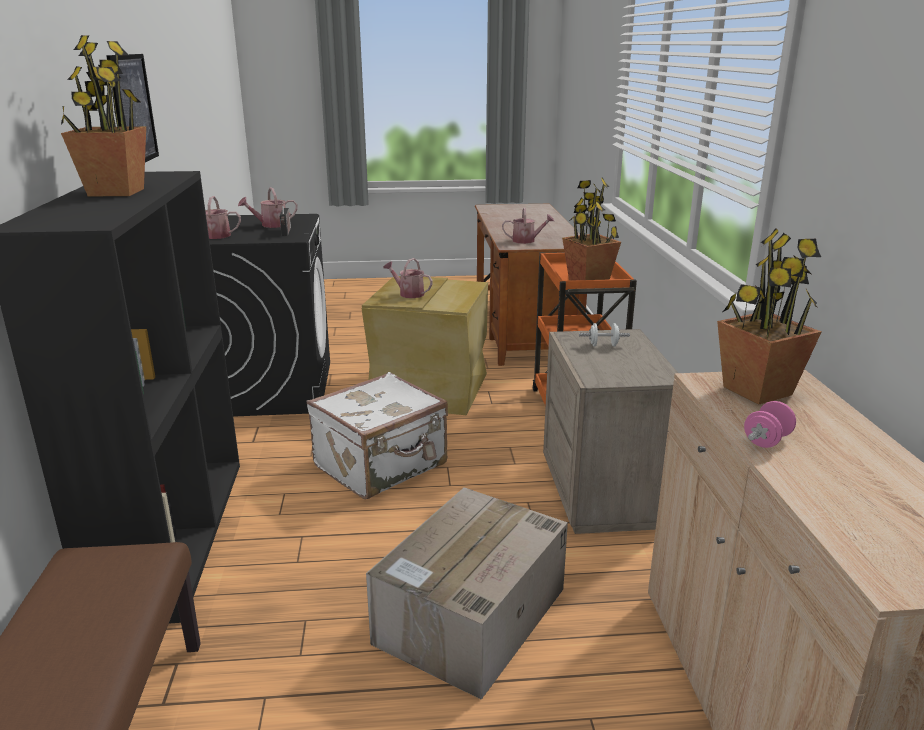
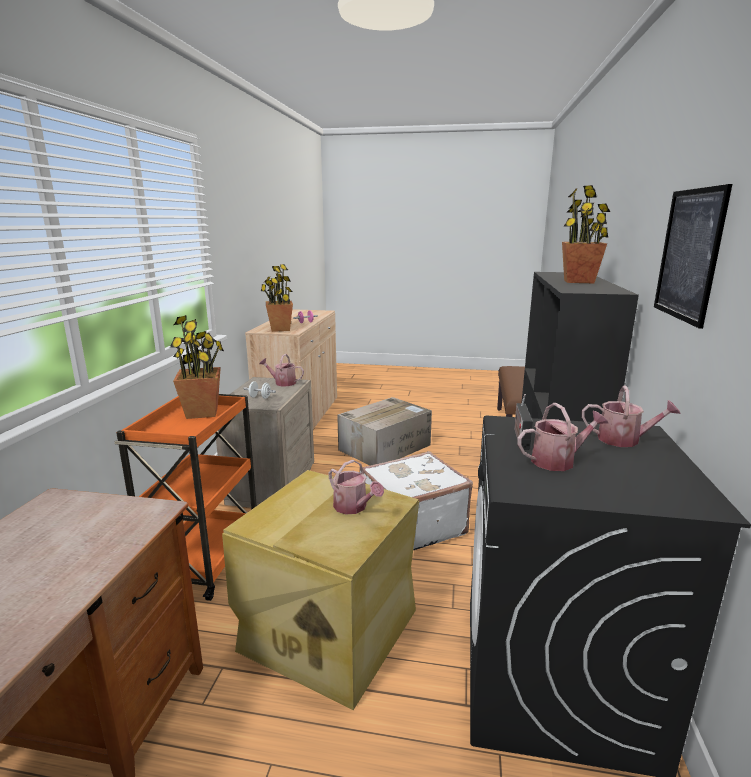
camera: 165 degrees left, 5 degrees down
watering can [502,207,554,244] -> watering can moved to [259,354,304,386]

